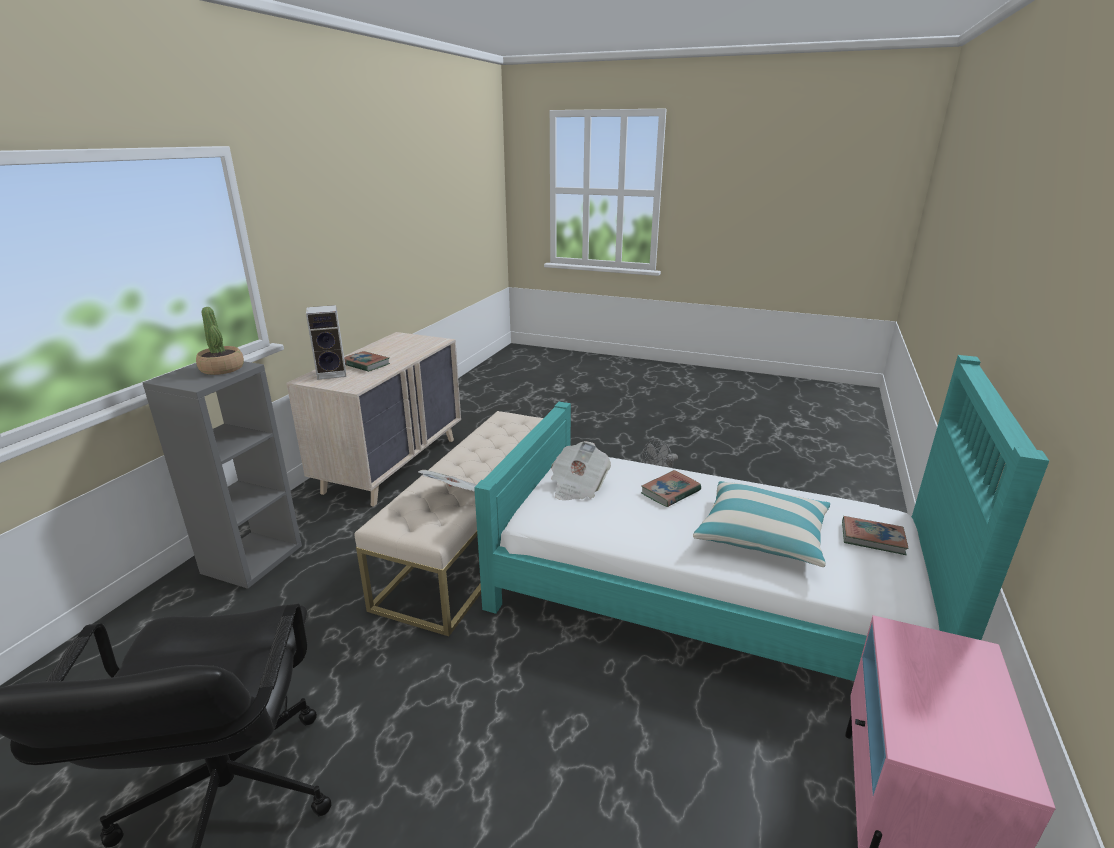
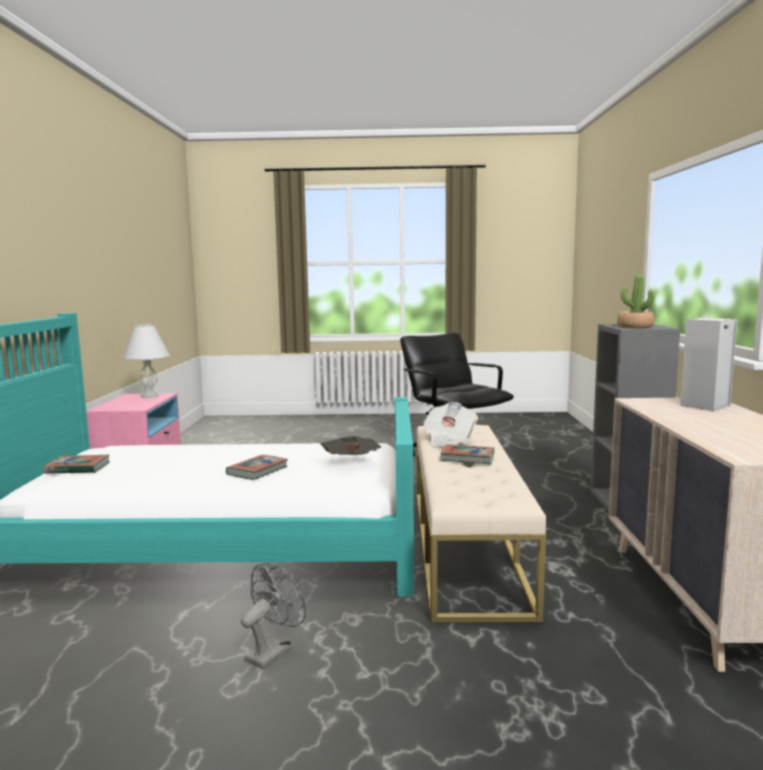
camera: 160 degrees right, 15 degrees down
book [344,351,390,372] -> book moved to [440,444,494,464]
pillow [693,481,830,567] -> none
none -> white table lamp [123,324,170,398]

